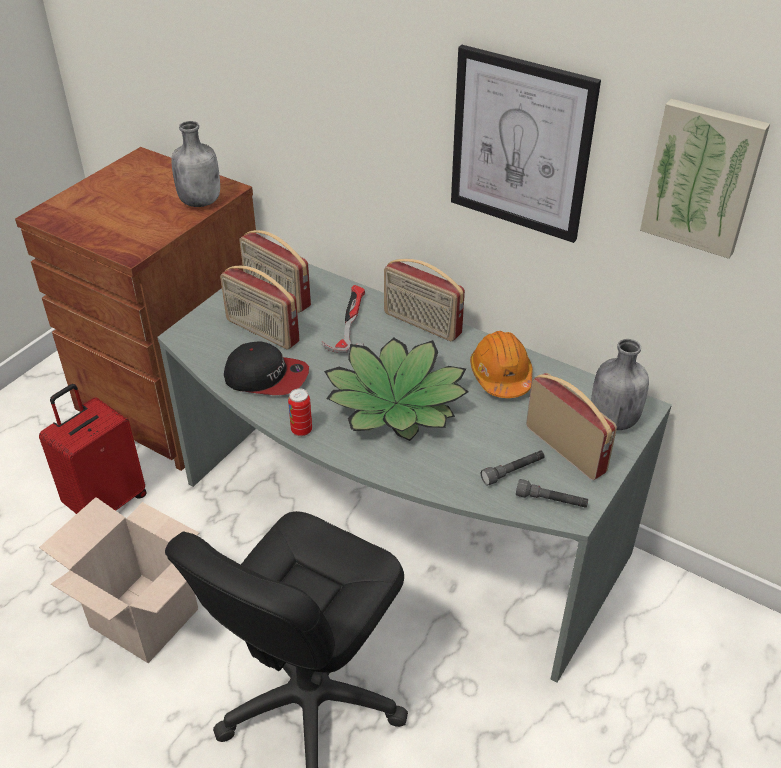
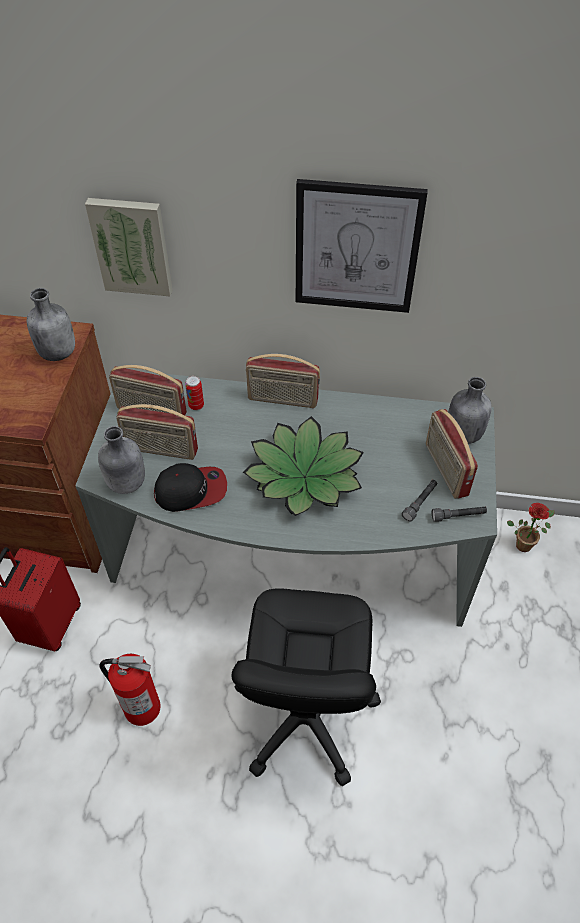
camera: 25 degrees left, 10 degrees up
cardboard box [39,497,199,663] -> fire extinguisher [99,654,161,726]
can [288,388,312,436] -> can moved to [185,376,204,410]
hammer [321,285,365,353] -> none
orange hard hat [470,331,533,398] -> none
radio [526,373,617,480] -> radio turned 135 degrees counterclockwise [426,409,478,499]
picture [640,99,770,259] -> picture moved to [85,198,172,296]
none -> grey bottle [98,426,145,494]
none -> potted plant [507,503,554,552]

